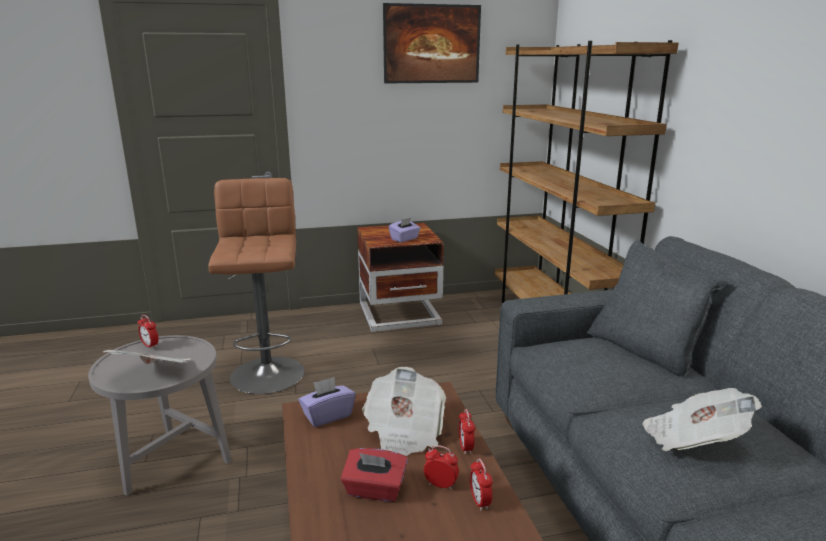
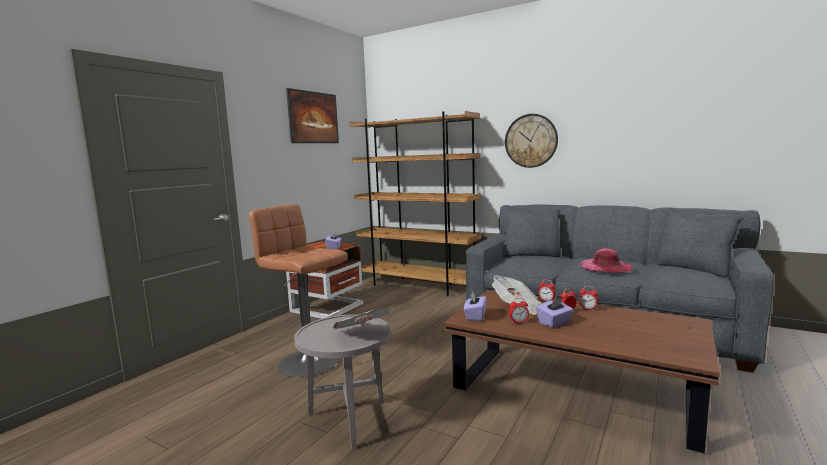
camera: 45 degrees left, 10 degrees down
alarm clock [137,315,159,349] -> alarm clock moved to [509,298,529,324]
red tissue box [341,448,408,502] -> purple tissue box [536,298,574,328]
newspaper [642,388,762,451] -> pink hat [579,248,633,273]
none -> wall clock [505,114,558,168]

